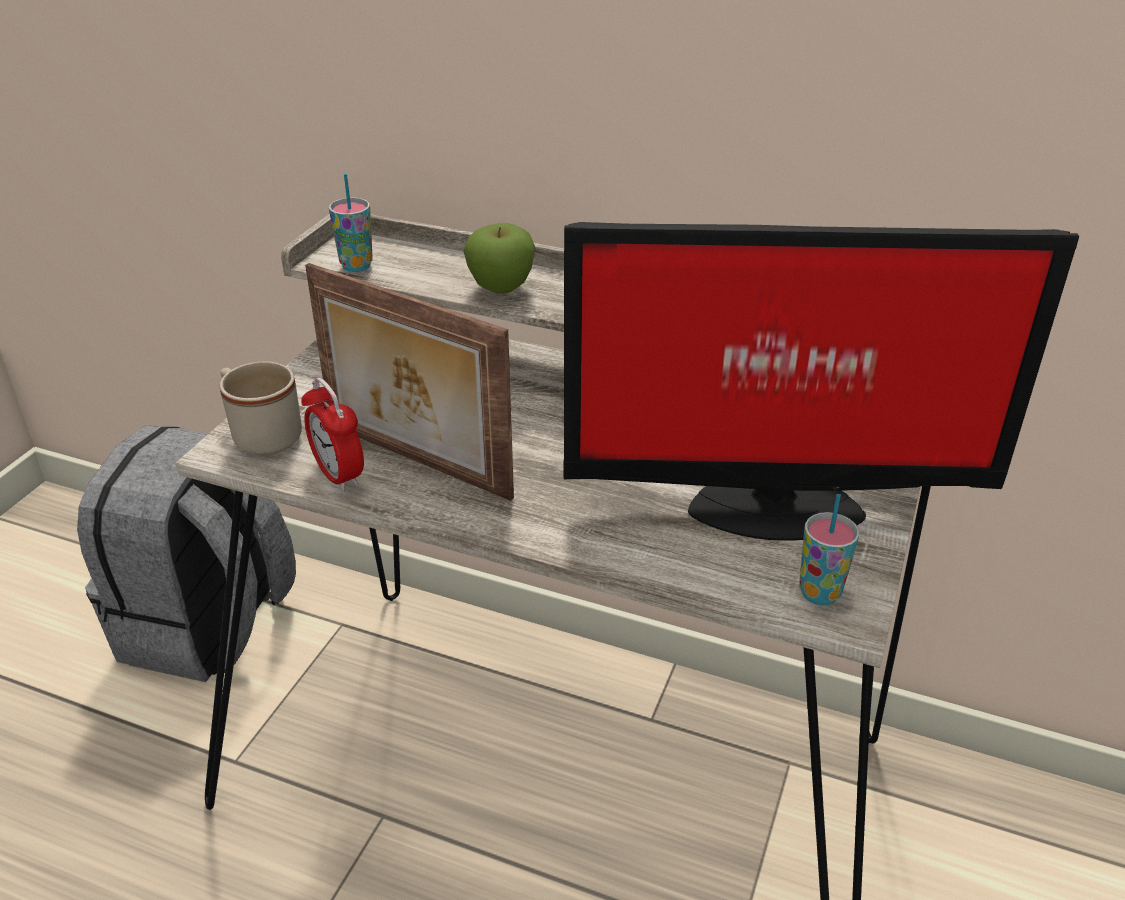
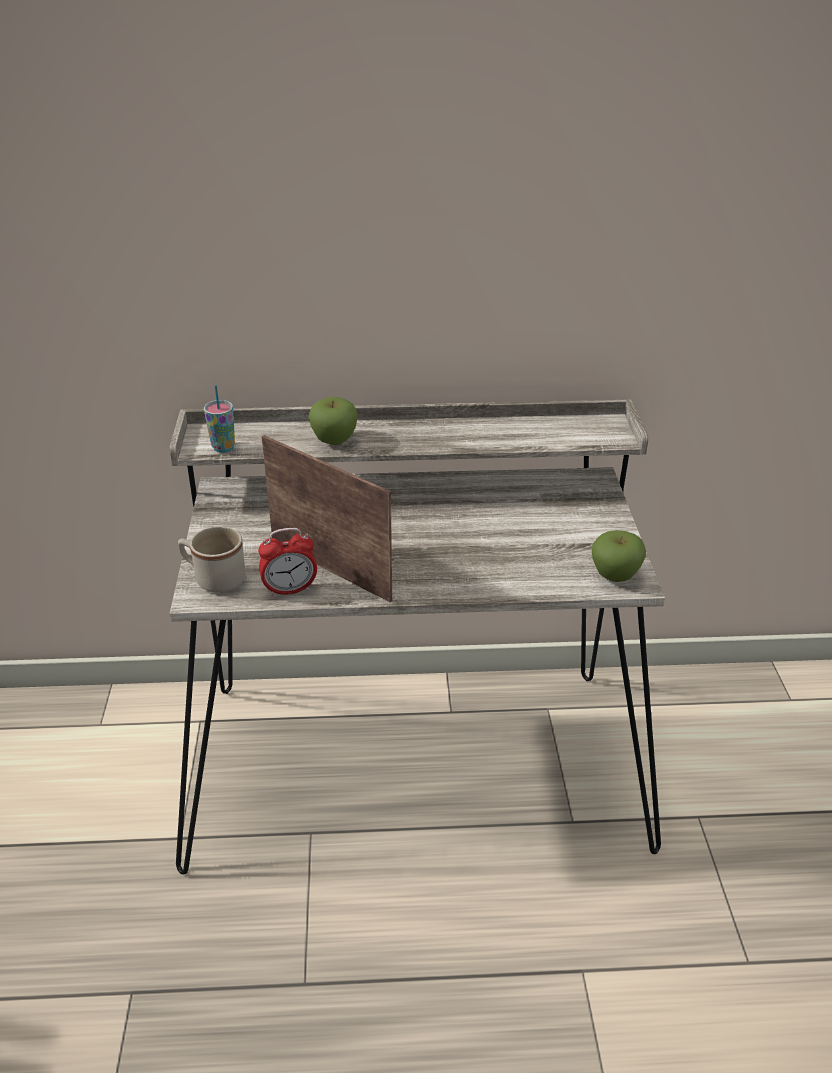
camera: 25 degrees left, 0 degrees up
grey backpack [77,425,296,682] -> none
alarm clock [301,378,364,492] -> alarm clock turned 45 degrees counterclockwise [258,528,317,597]
picture frame [305,263,514,501] -> picture frame turned 150 degrees counterclockwise [262,435,392,602]
monitor [563,222,1079,541] -> none
cup [799,494,859,605] -> apple [592,530,646,582]

